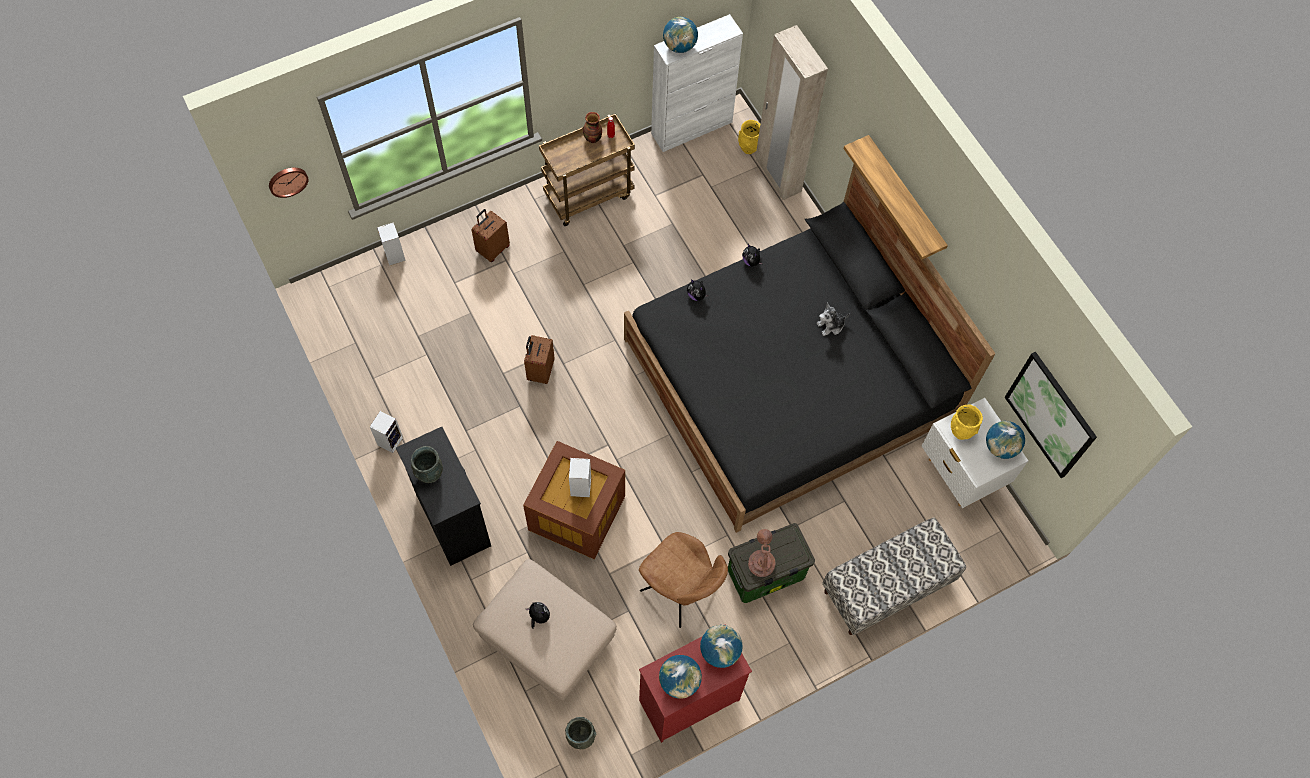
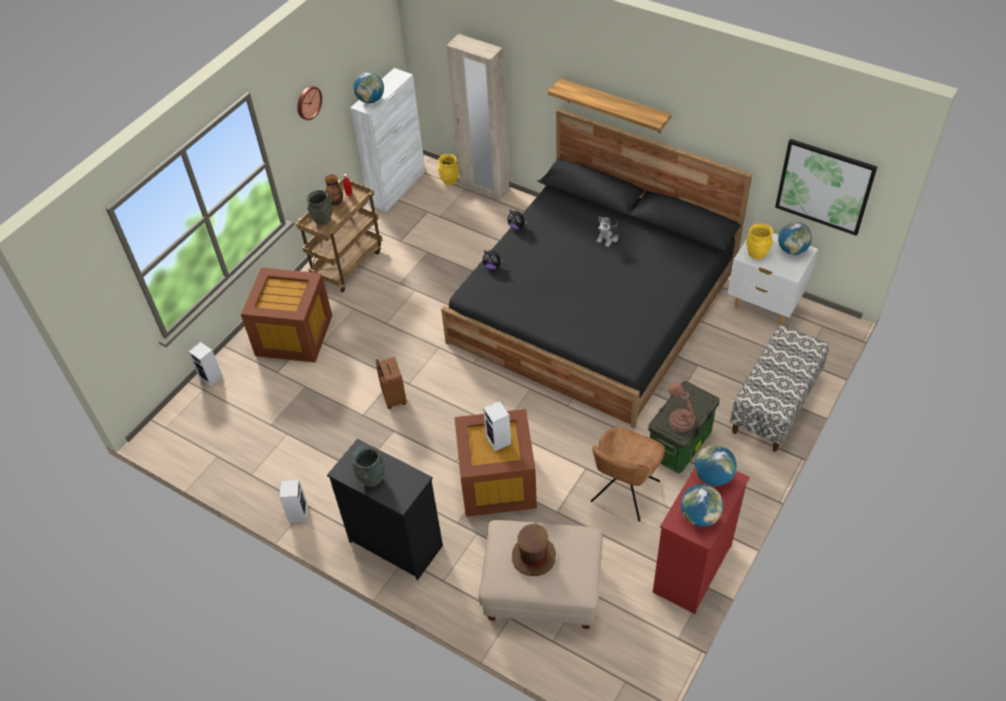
camera: 25 degrees left, 15 degrees down
wall clock [269,168,309,198] -> wall clock moved to [297,86,322,120]
brown suitcase [472,209,510,262] -> brown storage box [241,268,332,362]
plush toy [526,602,550,629] -> brown hat [512,524,556,576]
grey vase [565,717,596,749] -> grey vase moved to [307,190,333,225]
brown chair [639,532,728,628] -> brown chair turned 105 degrees clockwise [591,427,665,522]

